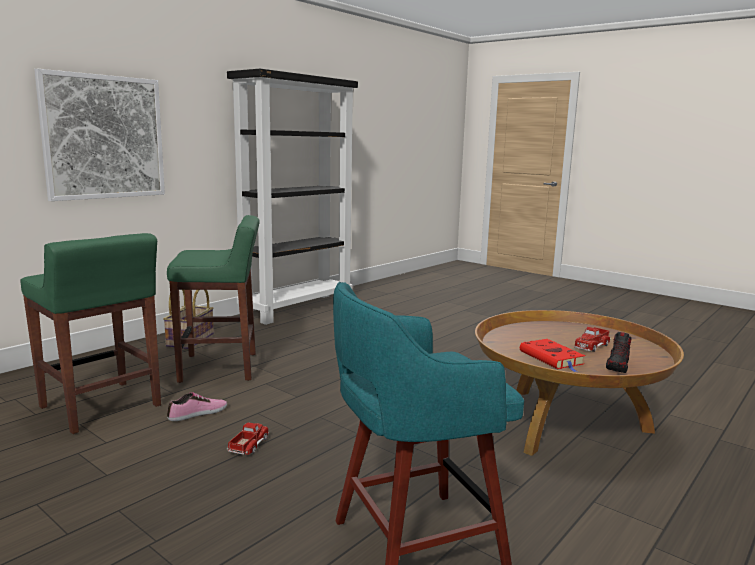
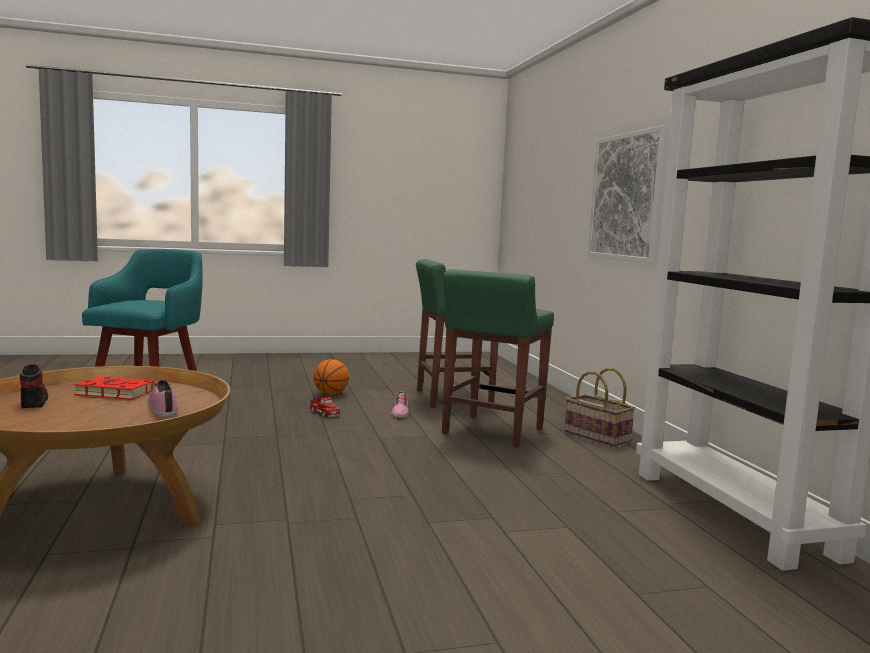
camera: 125 degrees right, 5 degrees down
toy truck [574,327,611,352] -> none
none -> shoe [147,379,178,417]
none -> basketball [313,359,349,395]

